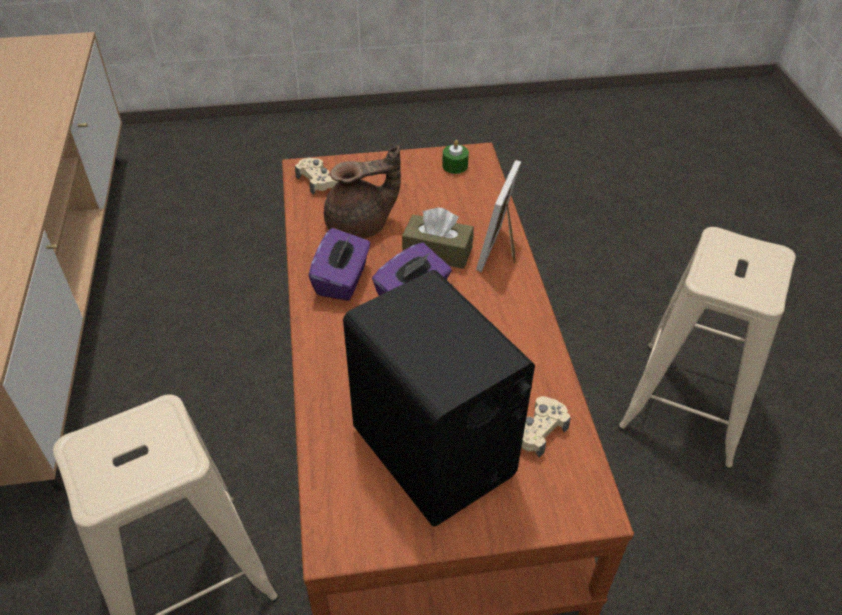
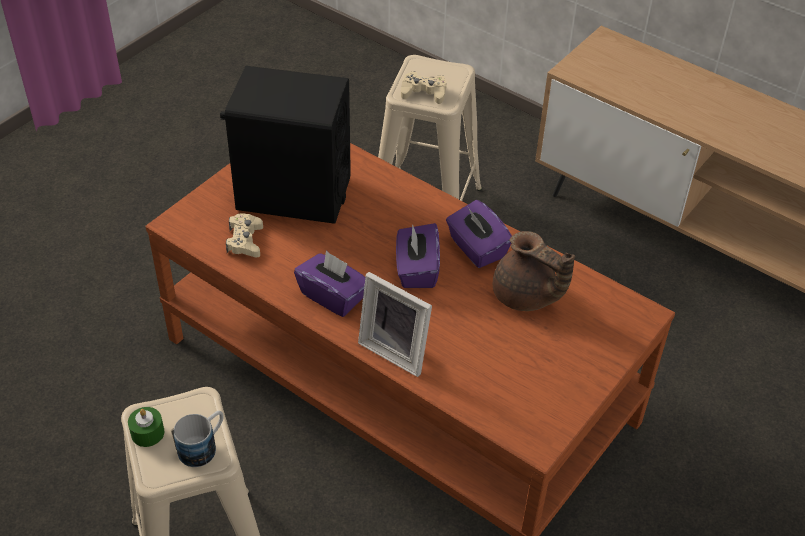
camera: 135 degrees right, 0 degrees up
beige game controller [295,158,338,195] -> beige game controller moved to [401,71,447,104]
brown teapot [324,145,401,239] -> brown teapot turned 75 degrees counterclockwise [493,231,575,311]
brown tissue box [402,207,474,269] -> none
green candle [442,140,469,174] -> green candle moved to [128,407,165,447]
picture frame [476,160,521,272] -> picture frame turned 150 degrees clockwise [358,272,432,377]
none -> mug [174,411,223,467]
none -> purple tissue box [294,250,365,317]

